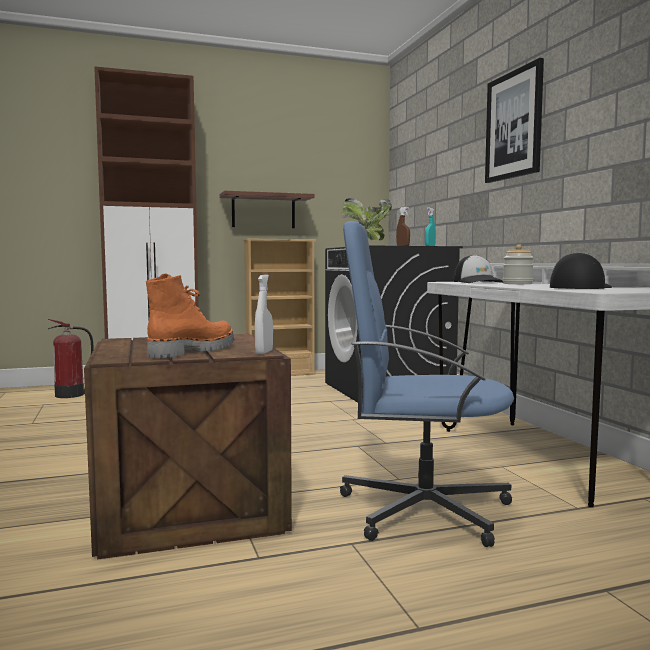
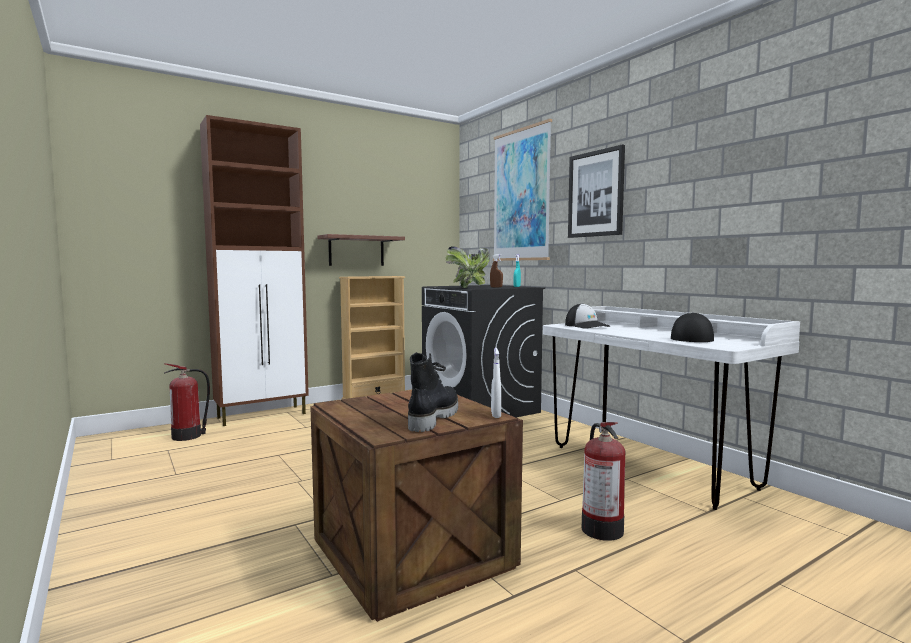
camera: 15 degrees left, 0 degrees up
orange boot [146,274,234,359] -> black boot [408,352,458,432]
blue office chair [340,221,514,547] -> fire extinguisher [582,422,625,541]
jar [503,244,534,284] -> none
none -> picture [493,119,552,261]

